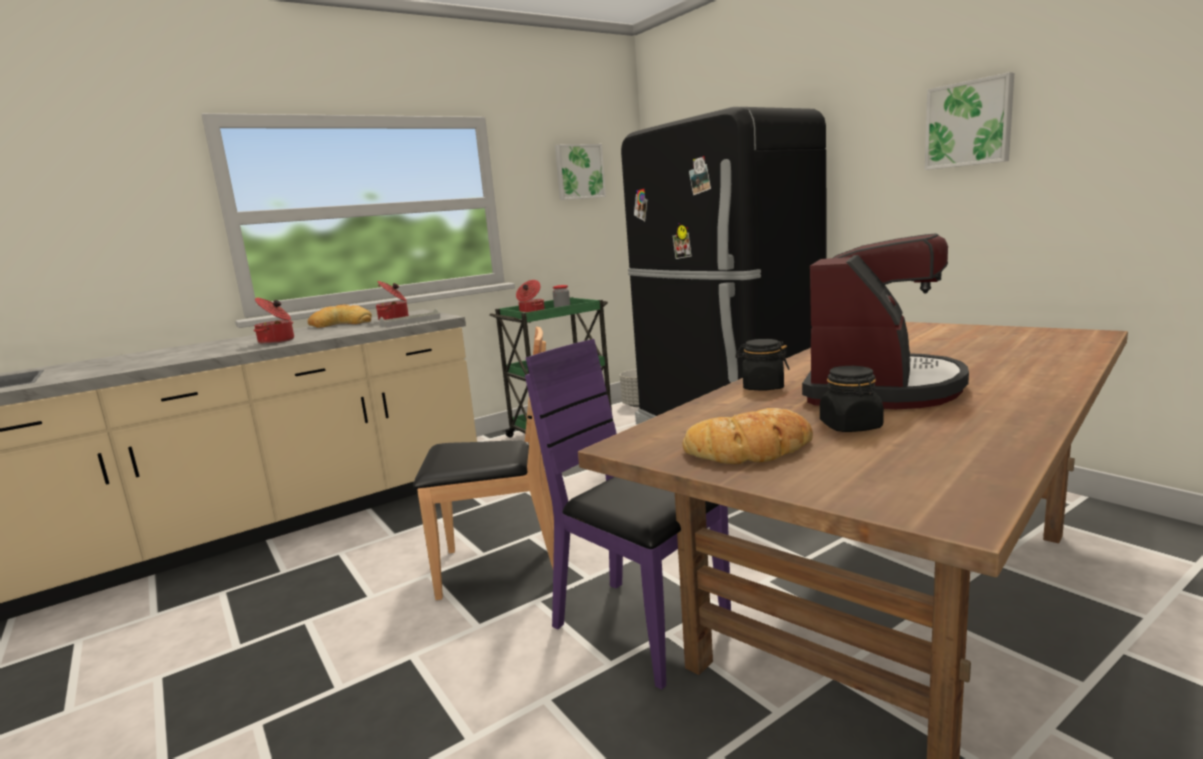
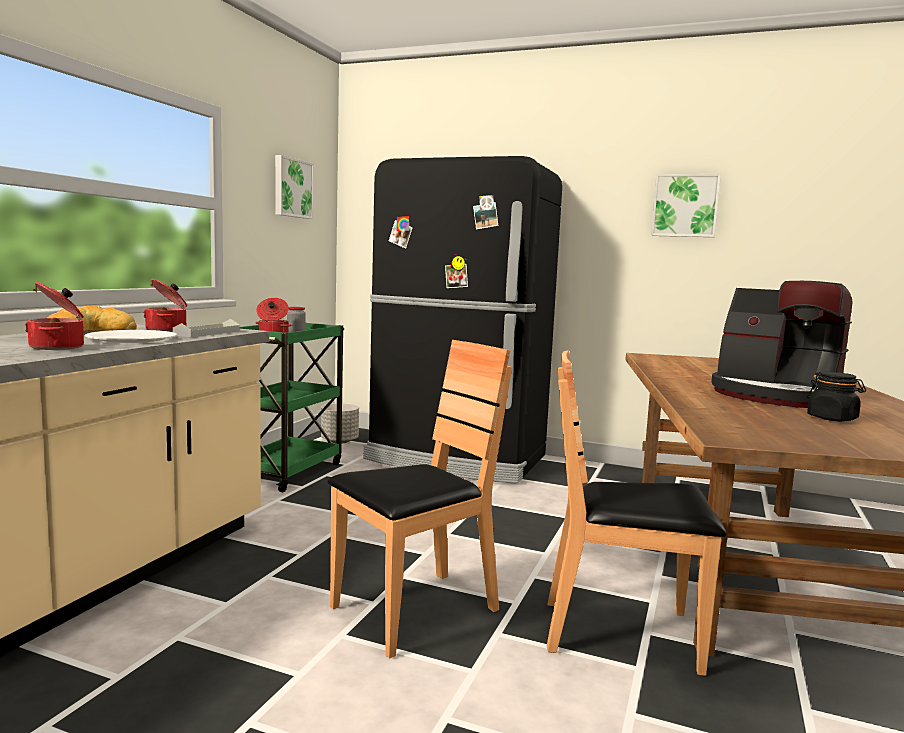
camera: 35 degrees left, 5 degrees down
purple chair [525,339,731,690] -> brown chair [547,350,727,676]
bread [683,408,813,464] -> none
black jar [735,339,790,391] -> none
coffee machine [802,233,969,409] -> coffee machine turned 135 degrees clockwise [711,281,852,408]
none -> white plate [85,330,177,343]

